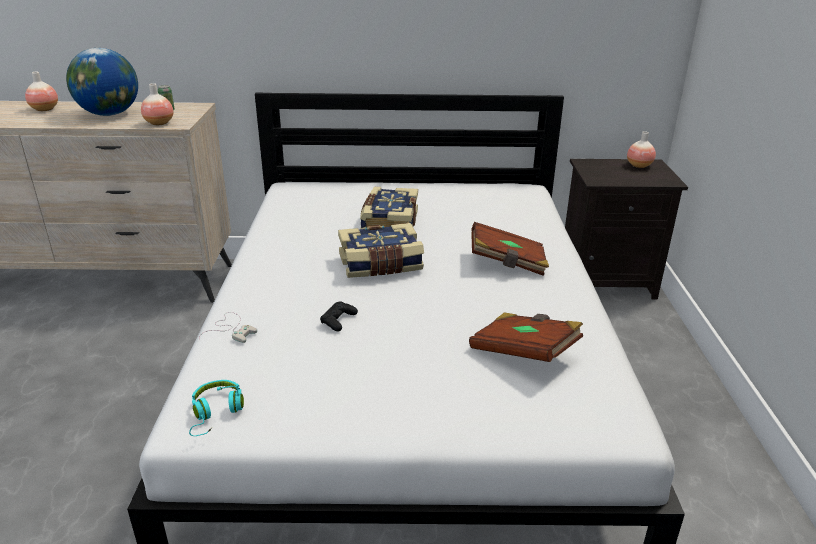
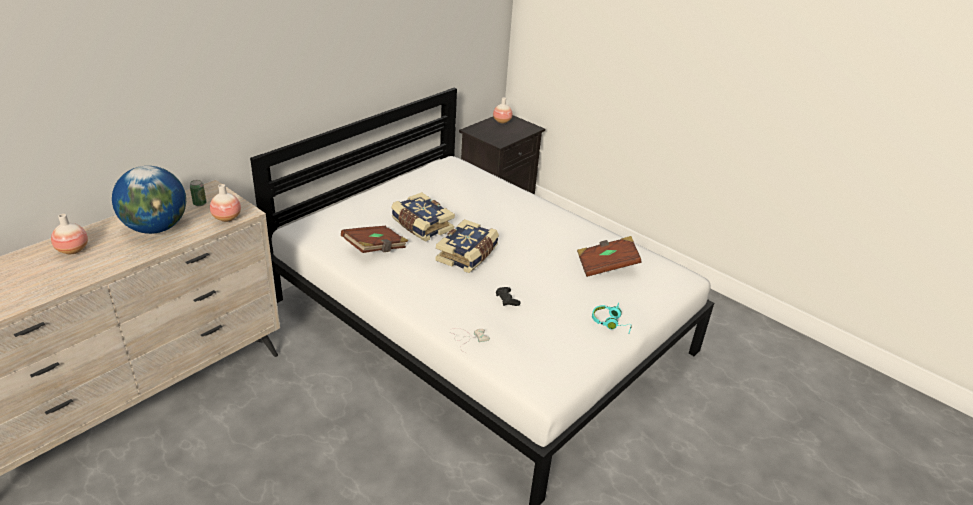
camera: 50 degrees left, 5 degrees up
turquoise headphones [189,380,244,436] -> turquoise headphones moved to [592,303,632,333]
brown book [471,222,549,276] -> brown book moved to [341,226,408,253]

